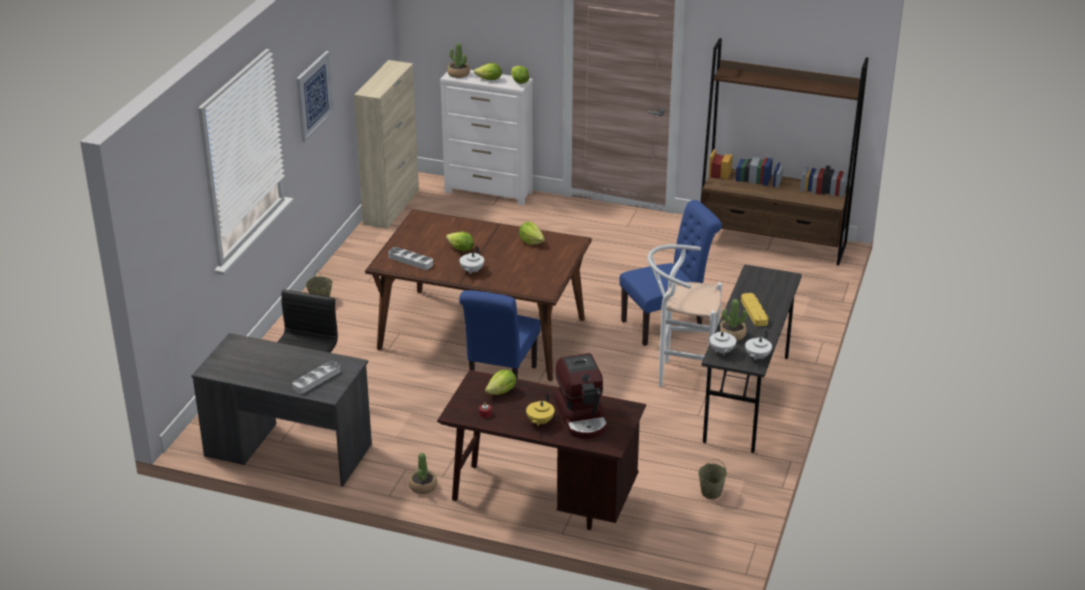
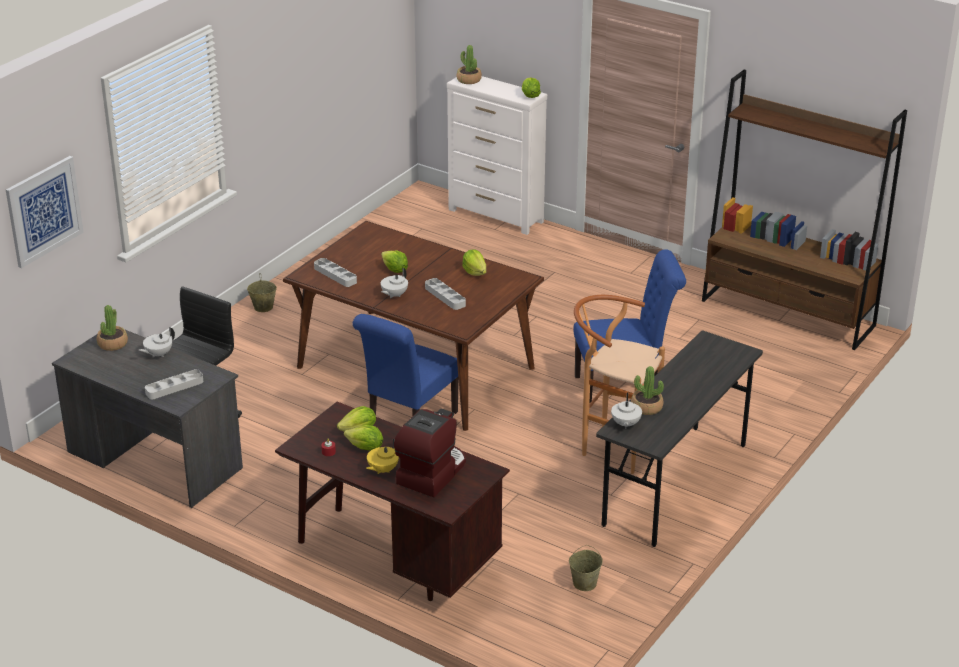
camera: 15 degrees right, 0 degrees up
picture [296,51,334,142] -> picture moved to [6,156,84,268]
beige cabinet [354,60,419,229] -> none
potted plant [409,453,437,494] -> potted plant moved to [97,305,128,351]
lettuce [474,63,502,80] -> lettuce moved to [344,425,383,451]
coffee machine [556,353,608,439] -> coffee machine turned 150 degrees counterclockwise [394,408,466,497]
white stool [647,244,722,387] -> brown stool [574,295,665,474]
yellow tray [741,293,768,326] -> none
white teapot [745,331,772,361] -> white teapot moved to [139,327,175,357]
none -> grey tray [425,278,466,310]

